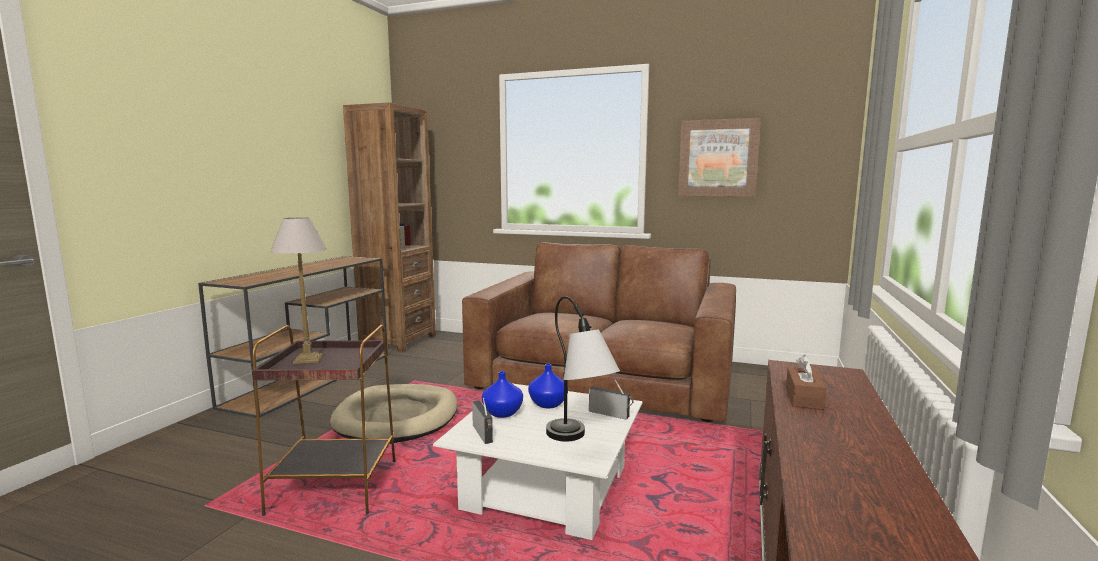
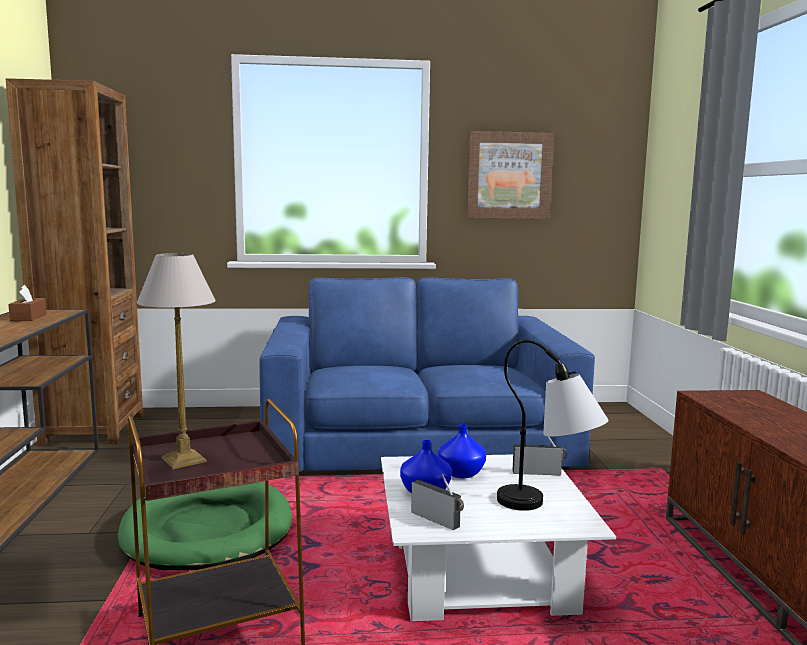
camera: 25 degrees left, 0 degrees up
beige dog bed [330,384,458,444] -> green dog bed [118,482,292,570]
brown sofa [462,243,736,422] -> blue sofa [259,277,595,472]
brown tissue box [786,355,826,410] -> brown tissue box moved to [8,285,47,321]

